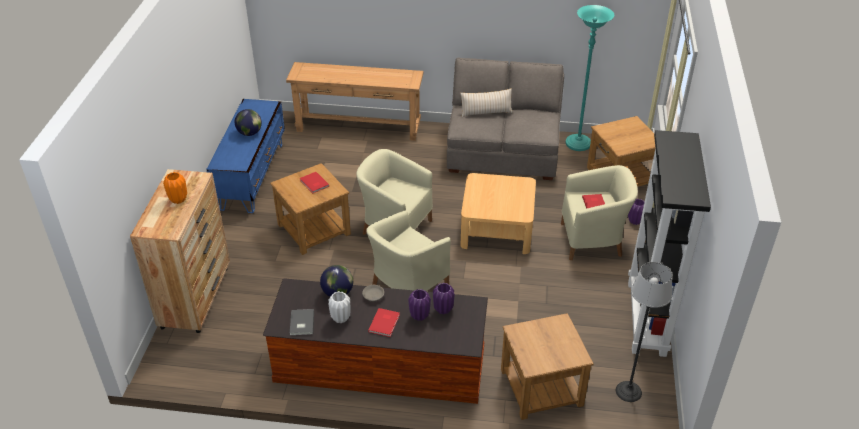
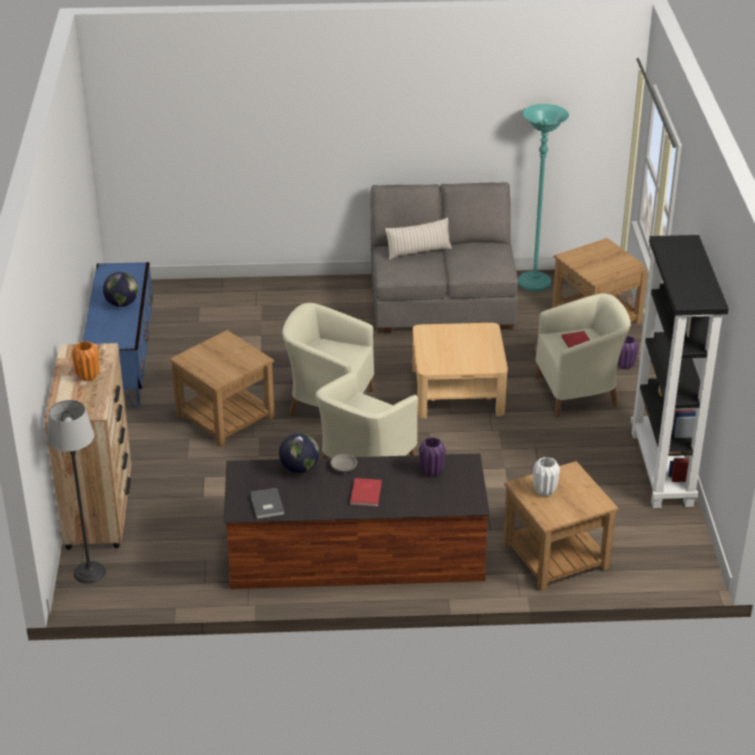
camera: 10 degrees left, 5 degrees down
brown console table [286,62,424,141] -> none
red book [300,172,329,193] -> none
white vase [328,291,350,323] -> white vase moved to [533,457,560,496]
purple vase [408,289,431,321] -> none
floor lamp [616,262,672,402] -> floor lamp moved to [47,400,106,583]

